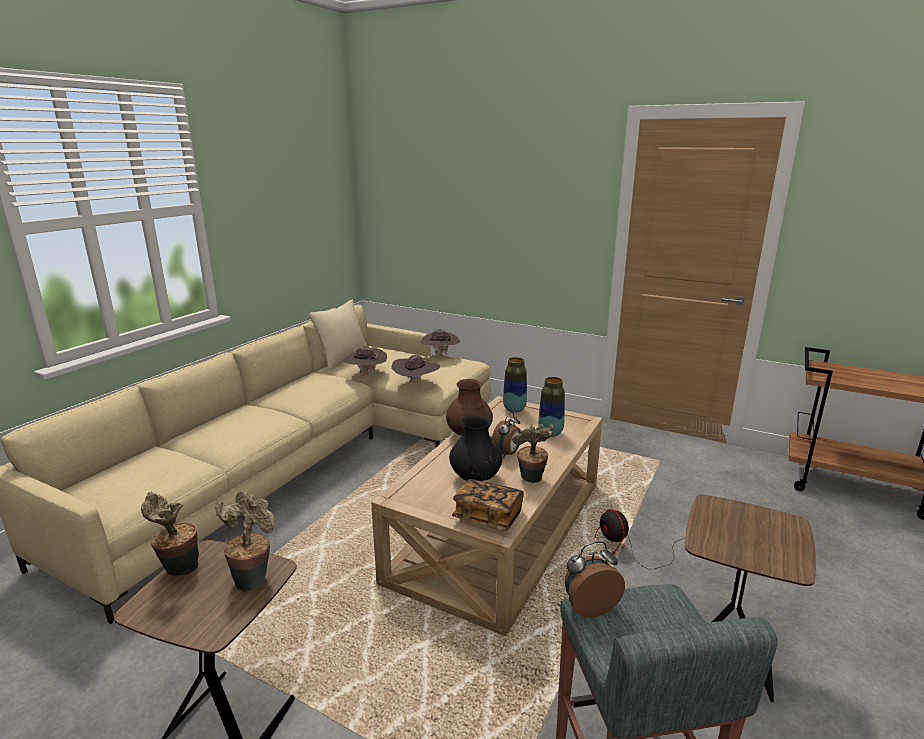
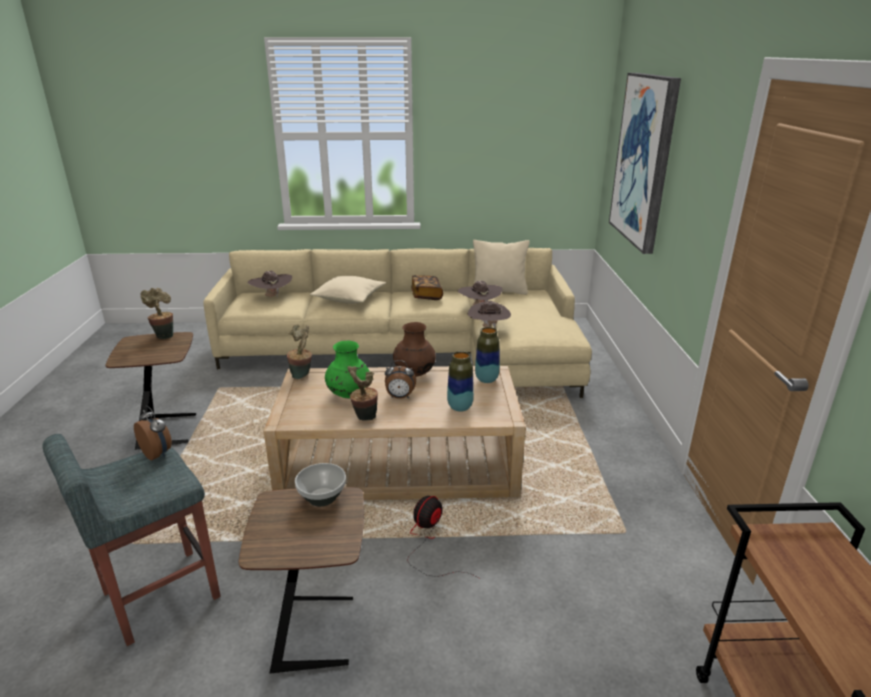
camera: 60 degrees right, 5 degrees up
potted plant [215,491,275,592] -> potted plant moved to [287,325,312,379]
brown hat [420,329,460,356] -> brown hat moved to [247,271,292,297]
black vase [449,415,503,481] -> green vase [325,341,370,399]
book [452,479,524,531] -> book moved to [411,275,443,300]
none -> bowl [295,463,346,506]
none -> beige pillow [310,276,386,304]
none -> picture [609,73,681,254]

